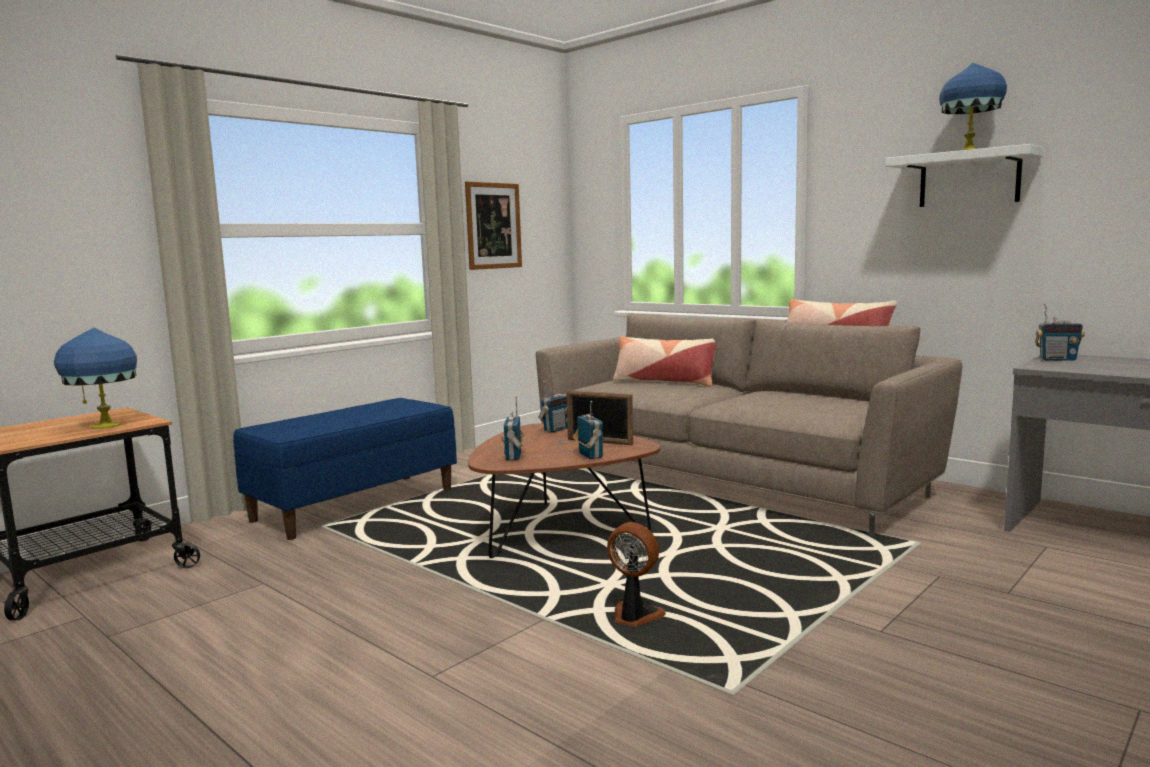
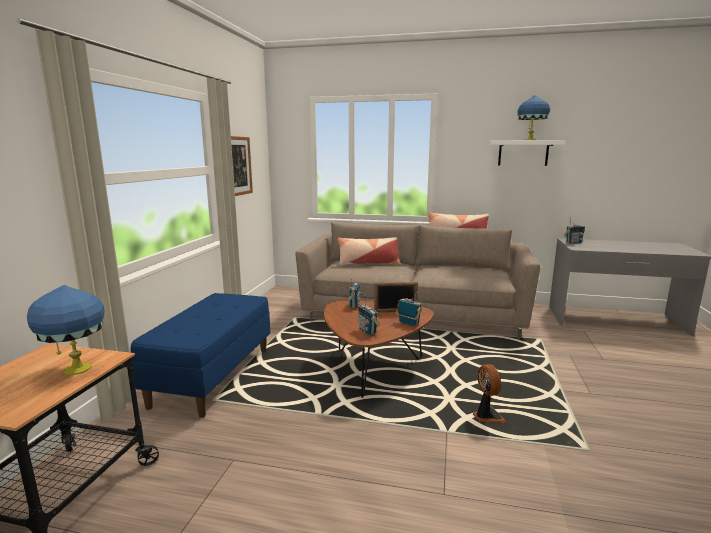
camera: 30 degrees left, 5 degrees up
fan [607,522,666,627] -> fan turned 75 degrees clockwise [473,364,506,423]

